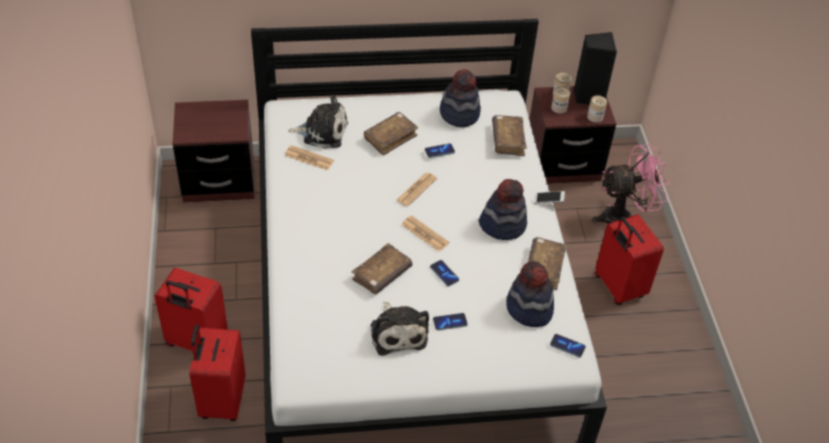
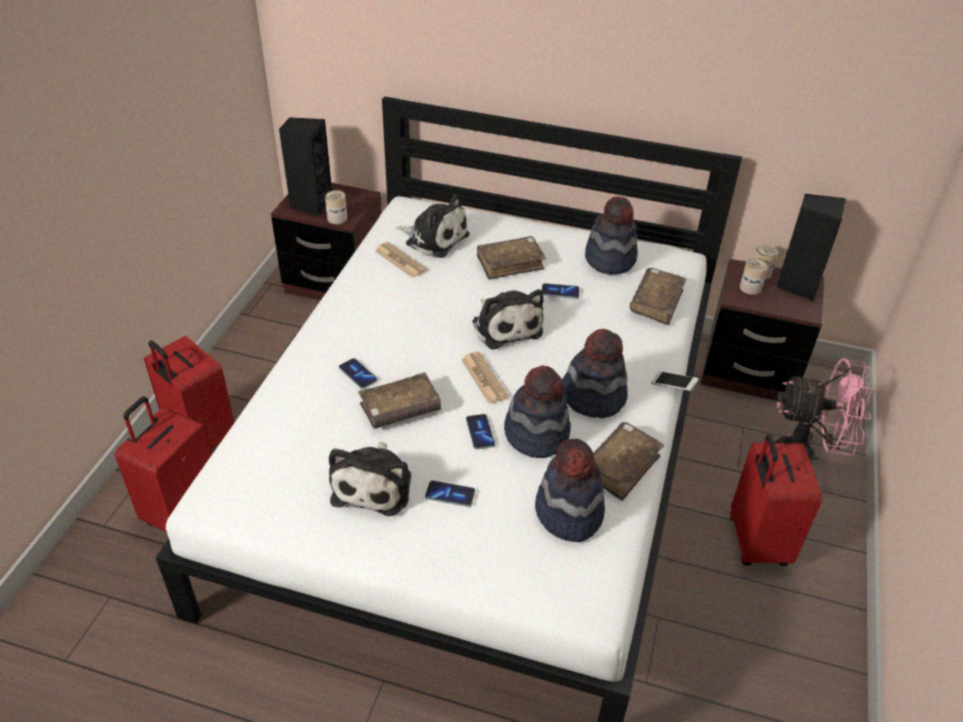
camera: 25 degrees right, 5 degrees down
newspaper [397,173,437,206] -> plush toy [472,289,543,350]
phone [550,334,586,358] -> phone moved to [339,358,377,389]
can [587,95,607,123] -> can moved to [325,190,347,224]
none -> black speaker [279,117,332,217]
none -> hat [504,366,571,458]

